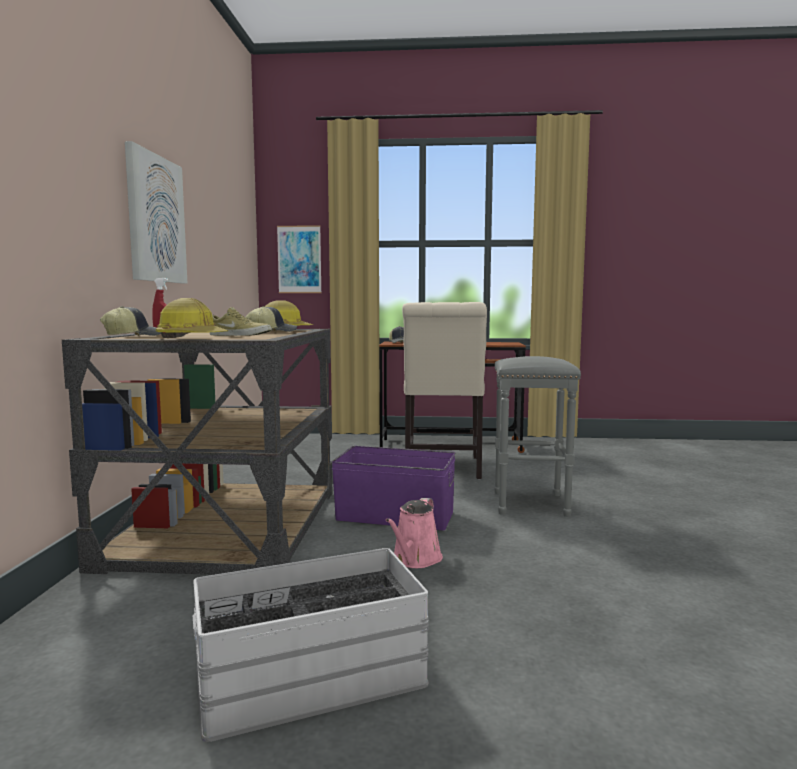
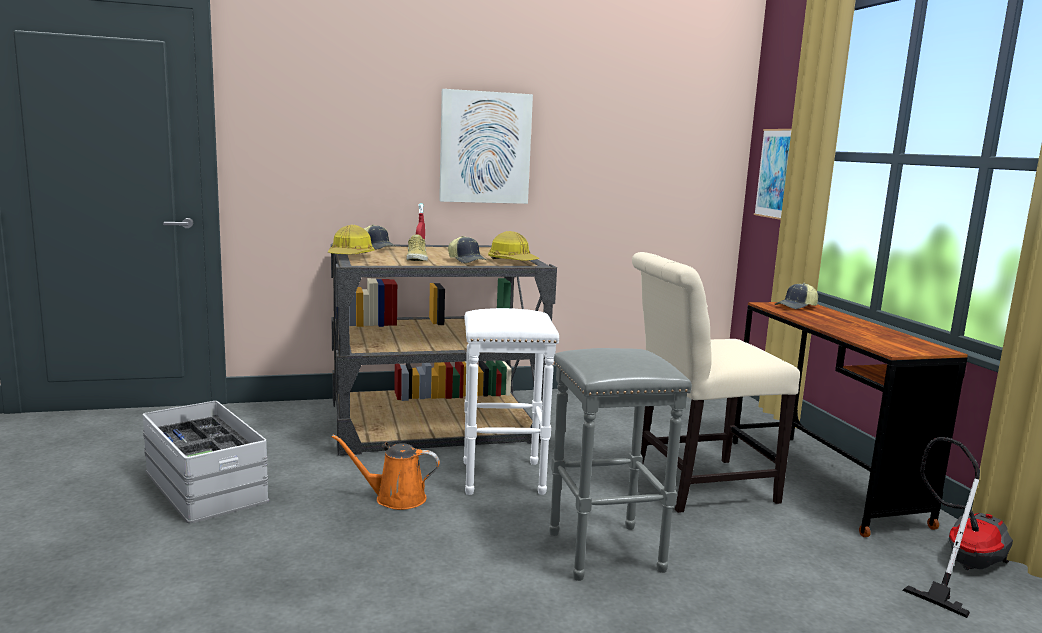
camera: 70 degrees right, 5 degrees up
purple storage box [332,446,455,530] -> white stool [463,308,559,495]
pink watering can [386,498,443,568] -> orange watering can [332,435,440,510]
none -> vacuum cleaner [902,437,1013,618]

